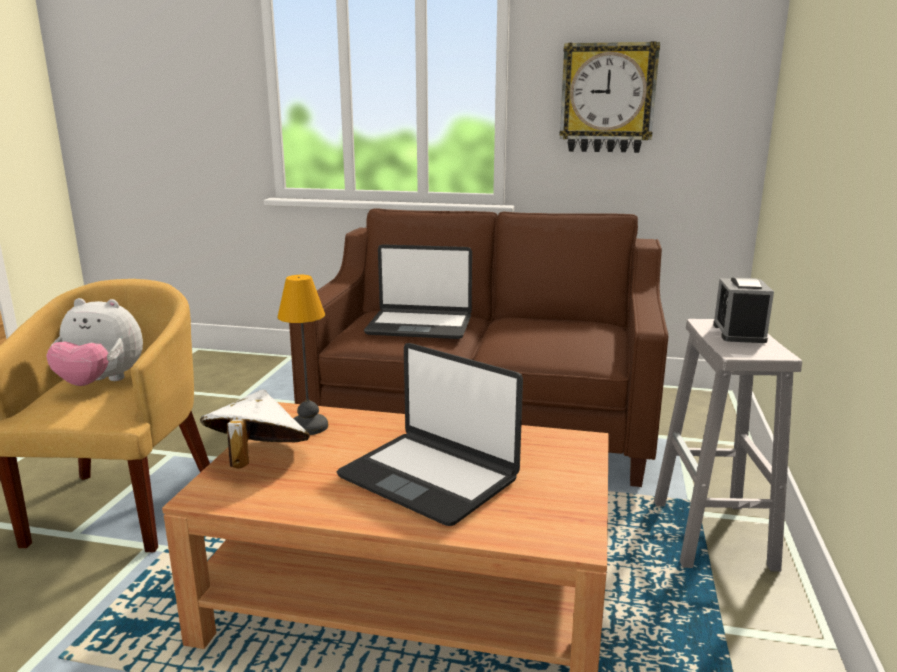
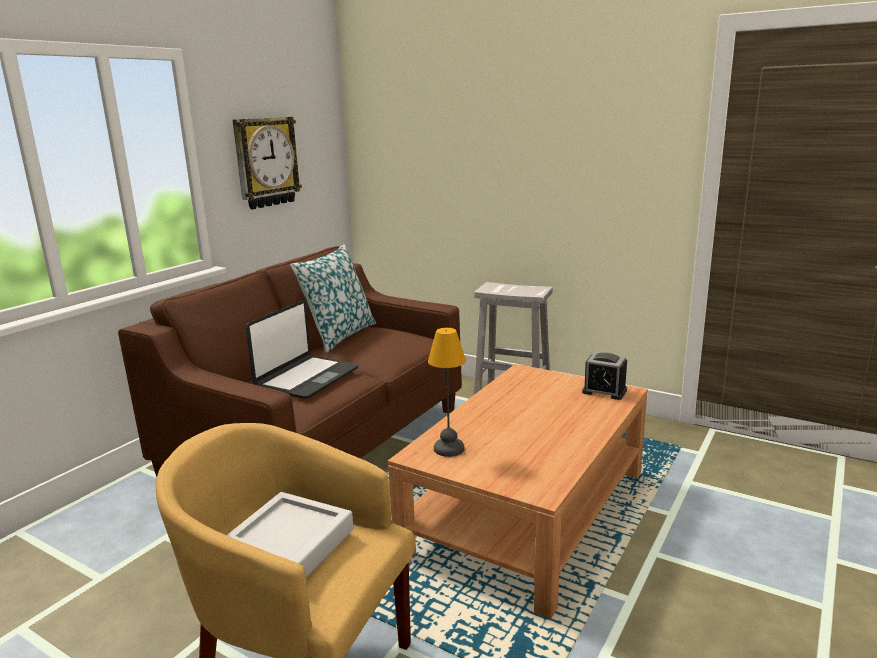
camera: 70 degrees left, 0 degrees up
plush toy [46,298,143,386] -> grey tray [227,492,353,578]
white hat [200,389,310,469] -> none
laptop [337,343,523,526] -> none
alarm clock [713,278,774,343] -> alarm clock moved to [582,352,627,400]
none -> pillow [290,244,376,353]

